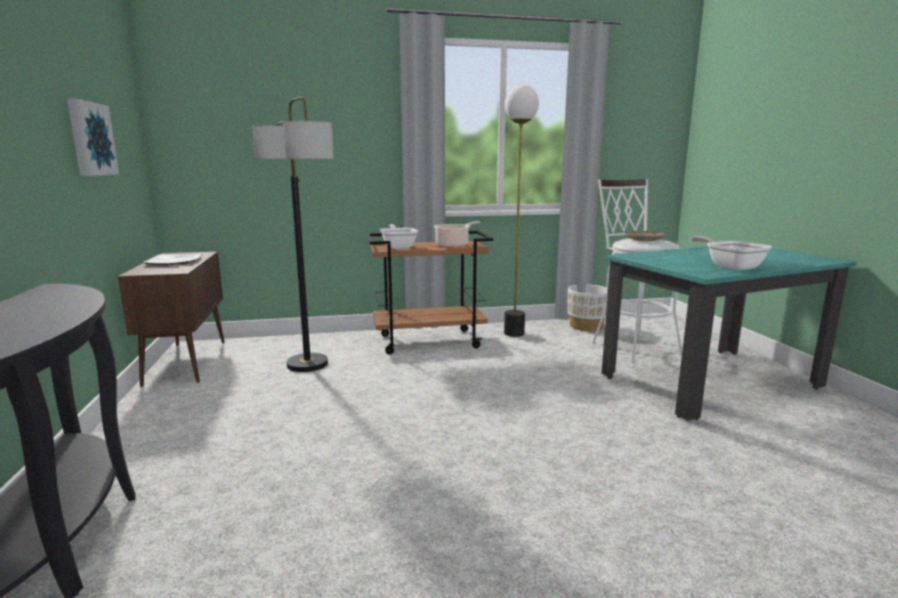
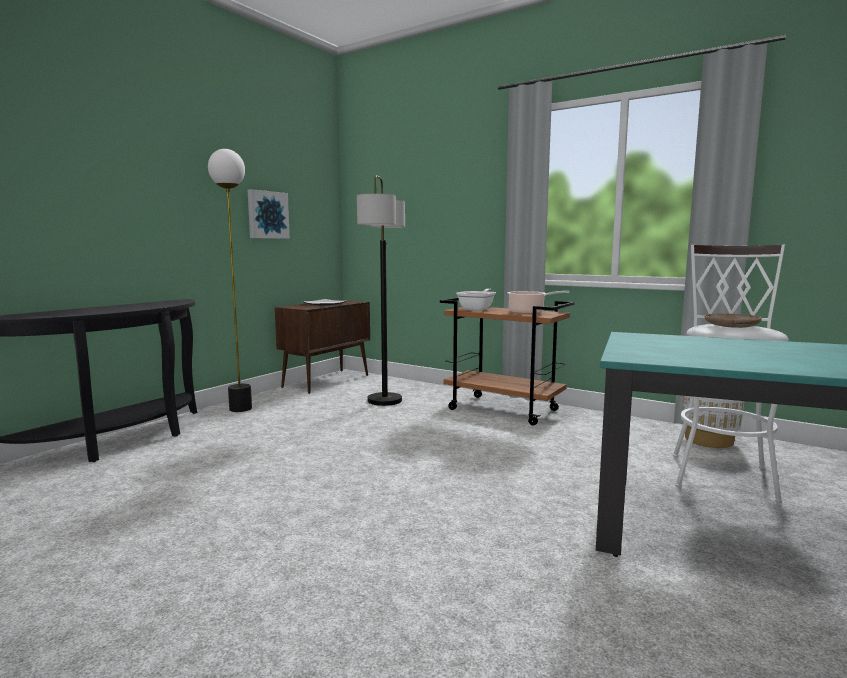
camera: 45 degrees right, 5 degrees down
floor lamp [504,85,539,337] -> floor lamp moved to [208,149,252,412]
frying pan [691,236,772,271] -> none

